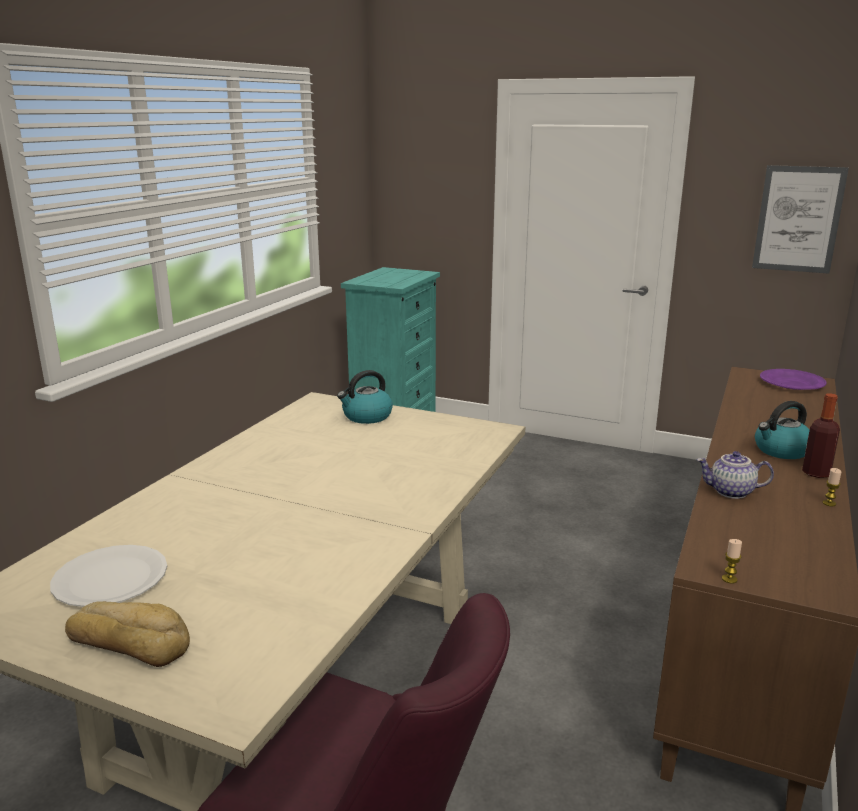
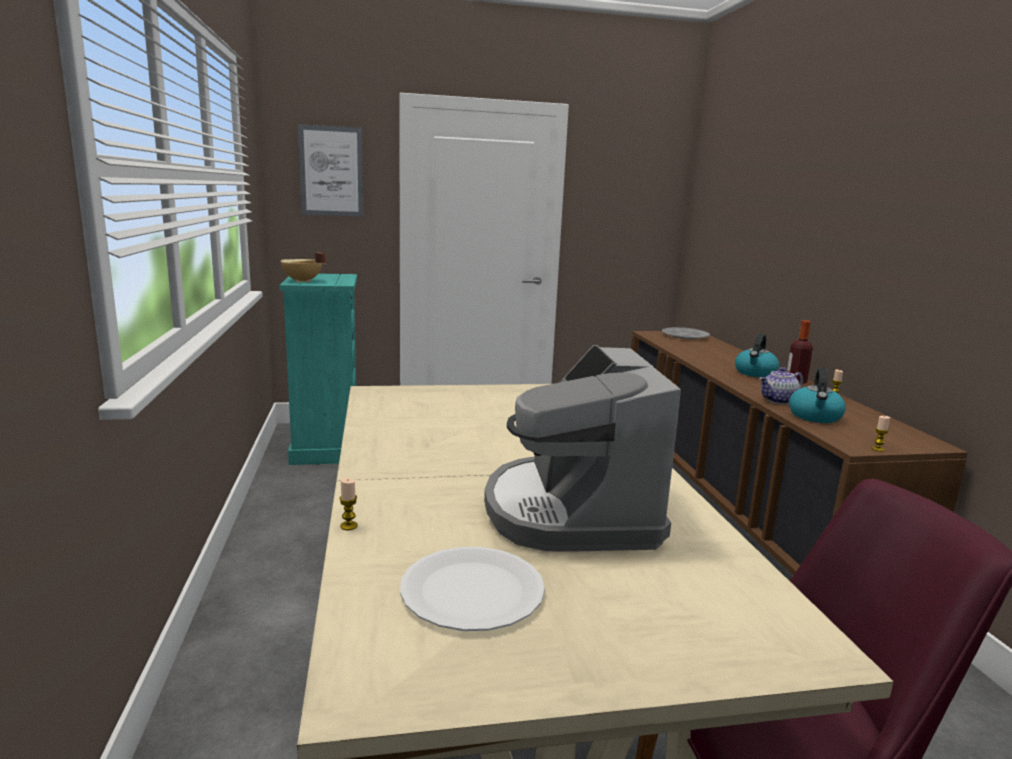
camera: 35 degrees left, 5 degrees down
bread [65,601,190,667] -> none
kettle [337,370,393,424] -> kettle moved to [789,368,846,423]
picture [752,165,849,274] -> picture moved to [298,124,363,217]
purple plate [760,369,827,390] -> grey plate [662,327,710,339]
none -> beige cooking pot [281,253,326,283]
none -> candle [339,478,358,530]
none -> coffee machine [484,345,681,552]

